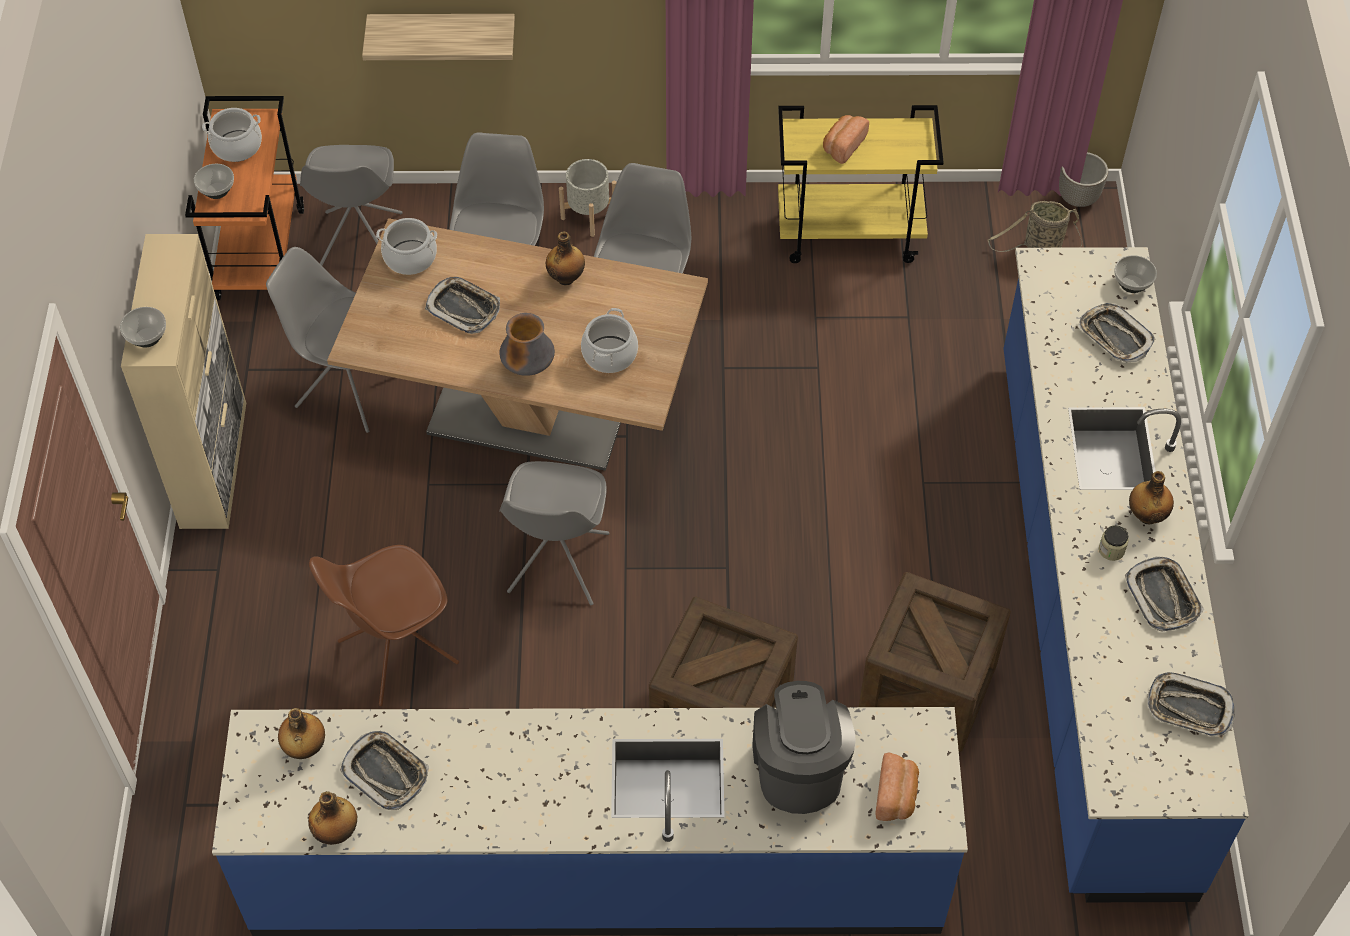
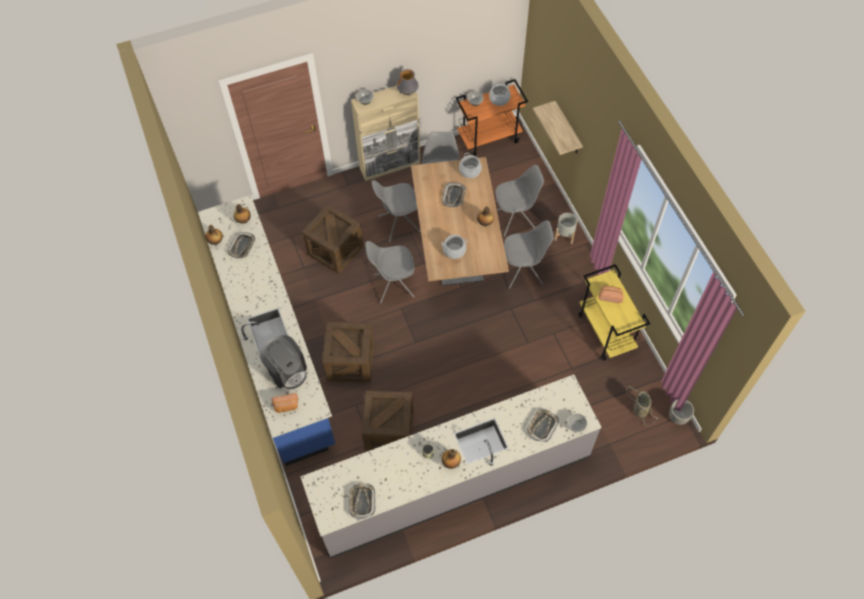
camera: 70 degrees right, 5 degrees up
grey chair [300,145,403,265] -> grey chair moved to [372,180,421,242]
brown chair [309,545,459,706] -> crate [302,204,364,274]
vase [499,313,555,376] -> vase moved to [397,69,419,95]
coffee machine [752,681,856,814] -> coffee machine turned 75 degrees clockwise [259,335,307,389]
blue counter [1003,247,1249,902] -> grey counter [300,375,602,558]
tray [1125,556,1204,631] -> none

